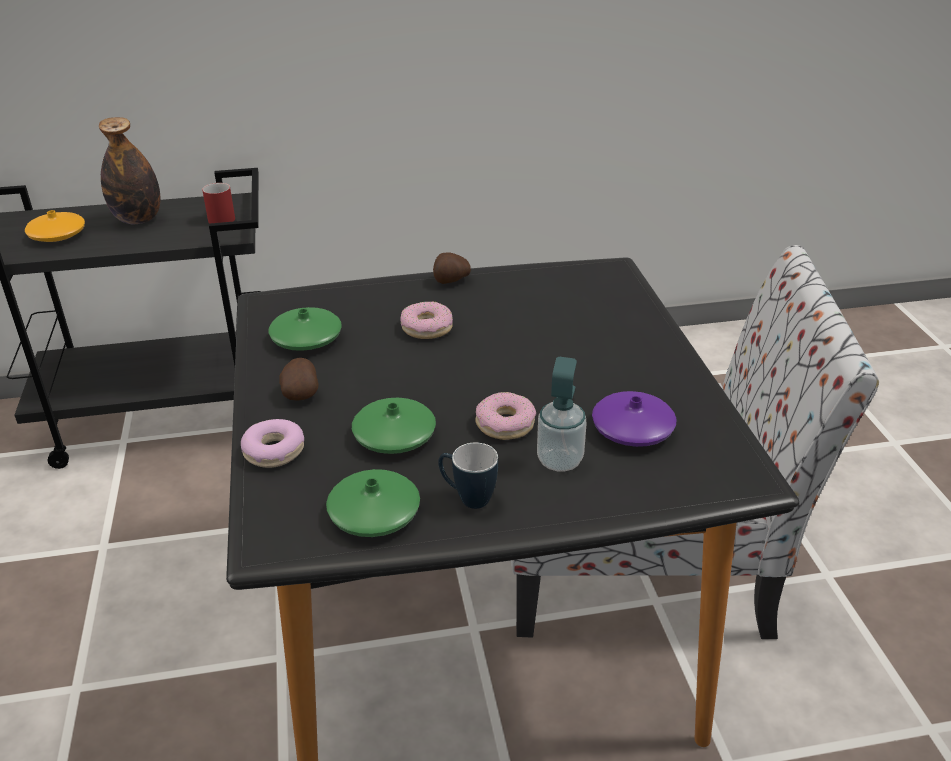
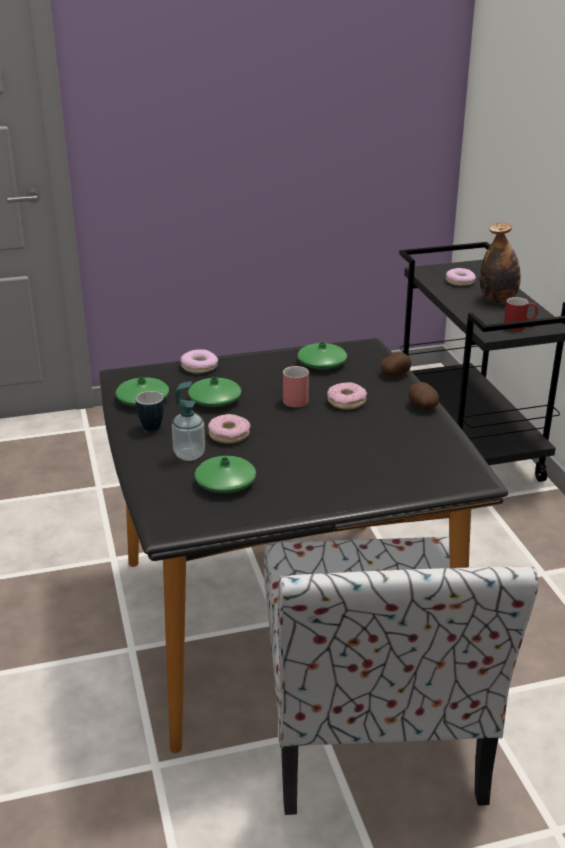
camera: 85 degrees right, 5 degrees down
orange vase [25,210,85,242] -> donut [446,268,476,286]
potato [279,358,319,401] -> potato moved to [381,353,412,376]
purple vase [592,391,677,447] -> green vase [195,456,256,493]
none -> red mug [283,366,309,407]

